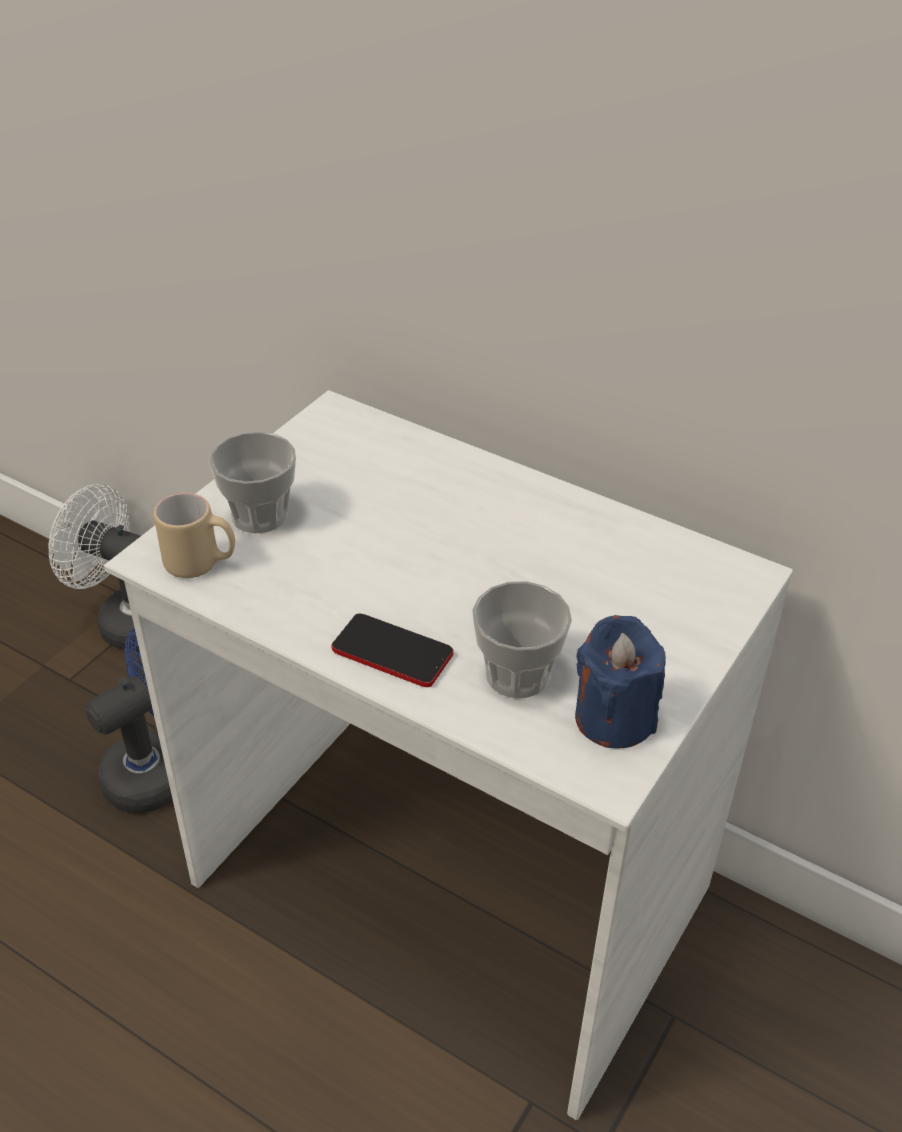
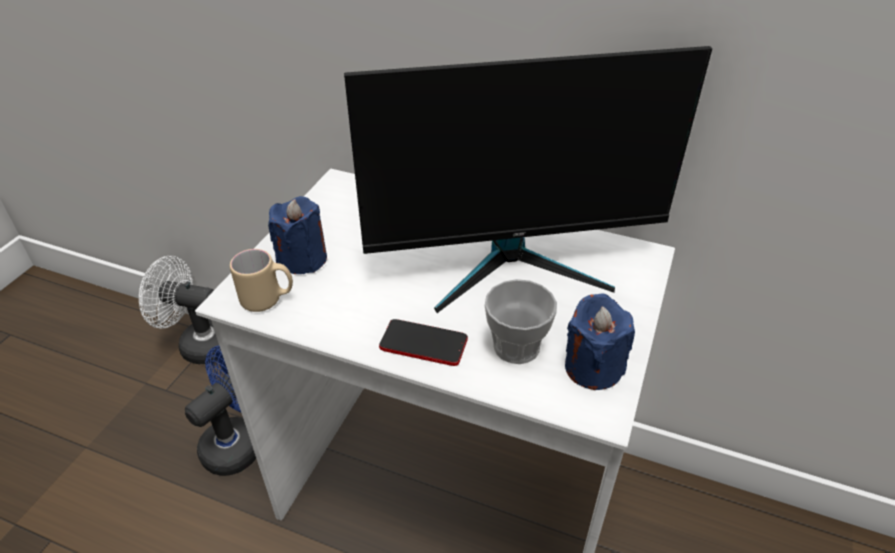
camera: 10 degrees left, 0 degrees up
cup [210,431,296,533] -> blue candle [268,196,327,274]
none -> monitor [344,46,712,313]

